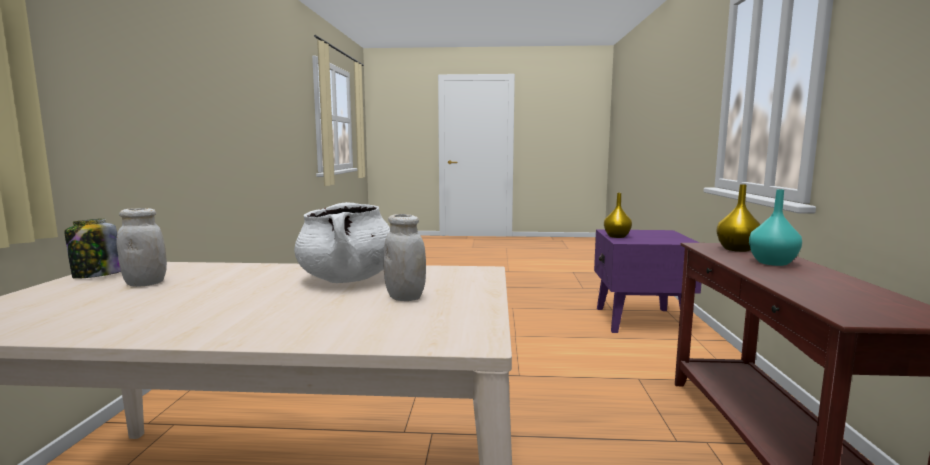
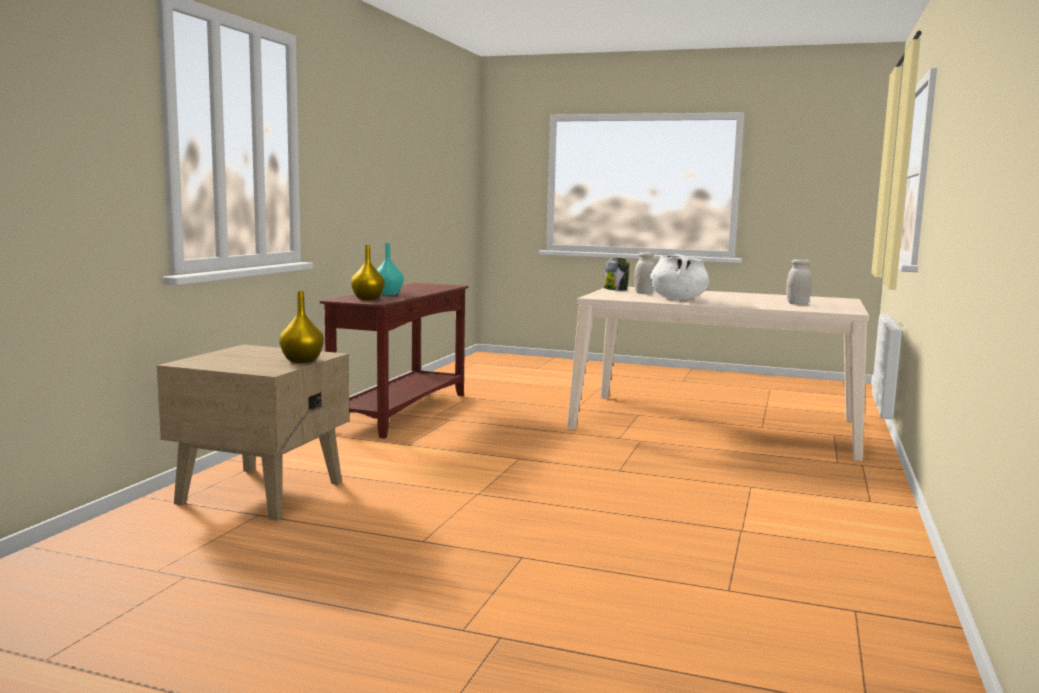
camera: 165 degrees left, 0 degrees up
jar [65,218,121,279] -> jar moved to [603,258,630,291]
purple nightstand [594,229,702,333] -> beige nightstand [157,344,349,521]

